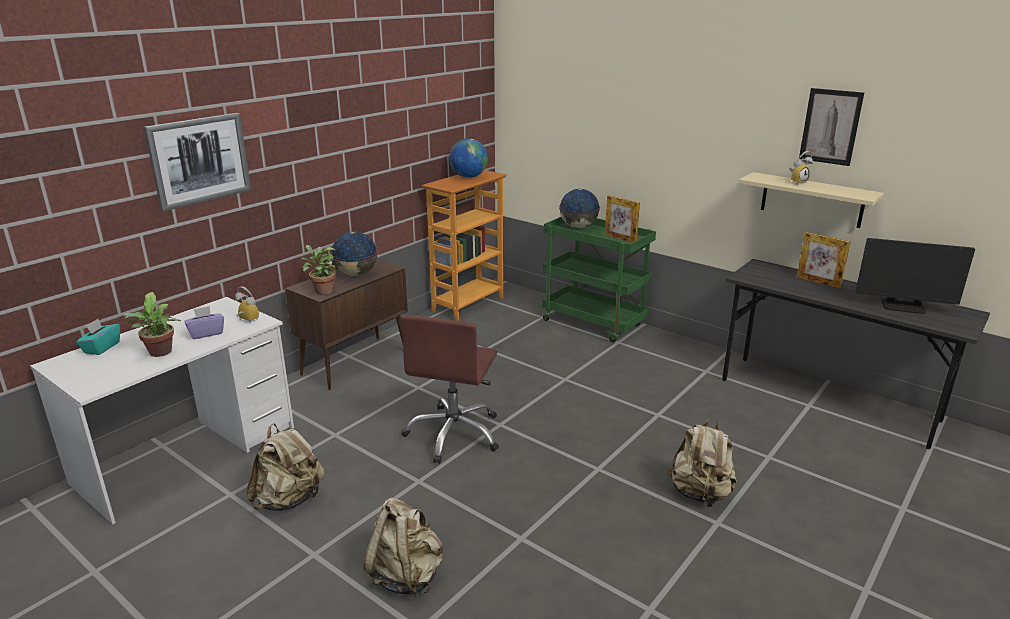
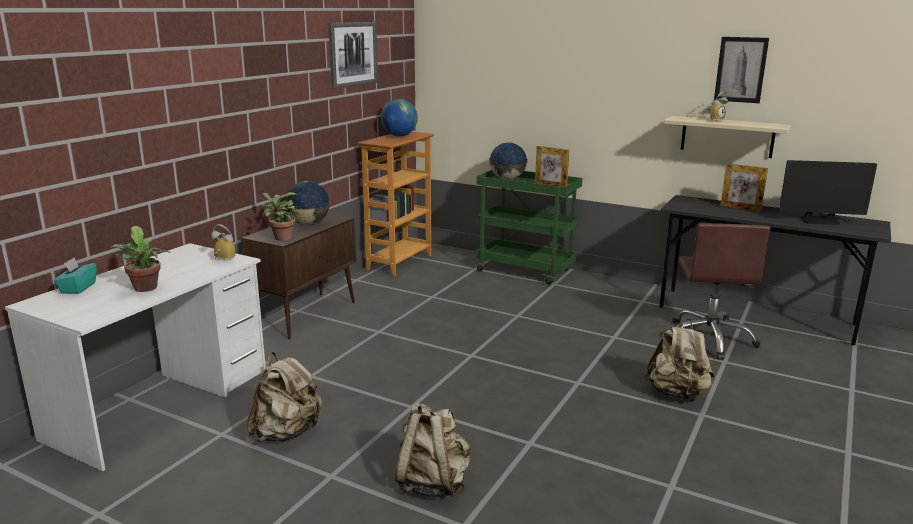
camera: 10 degrees left, 5 degrees down
picture [144,113,251,212] -> picture moved to [329,22,378,89]
purple tissue box [184,306,224,339] -> none
brown office chair [401,315,499,464] -> brown office chair moved to [672,223,771,360]

